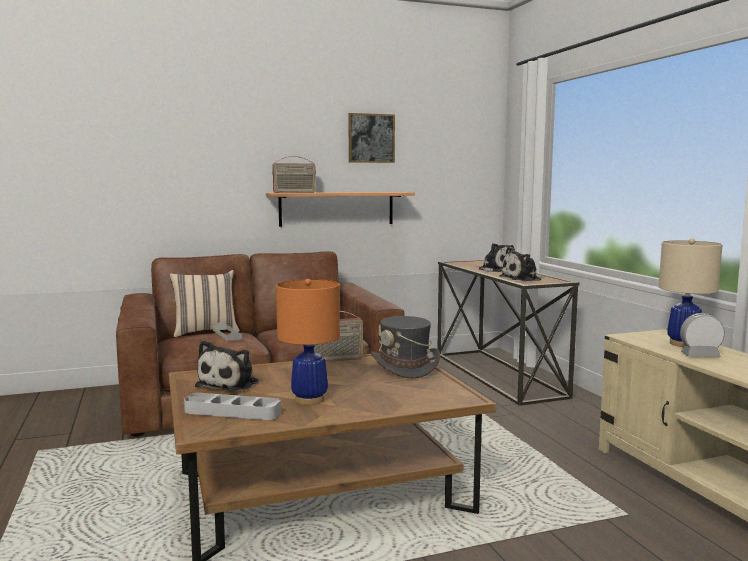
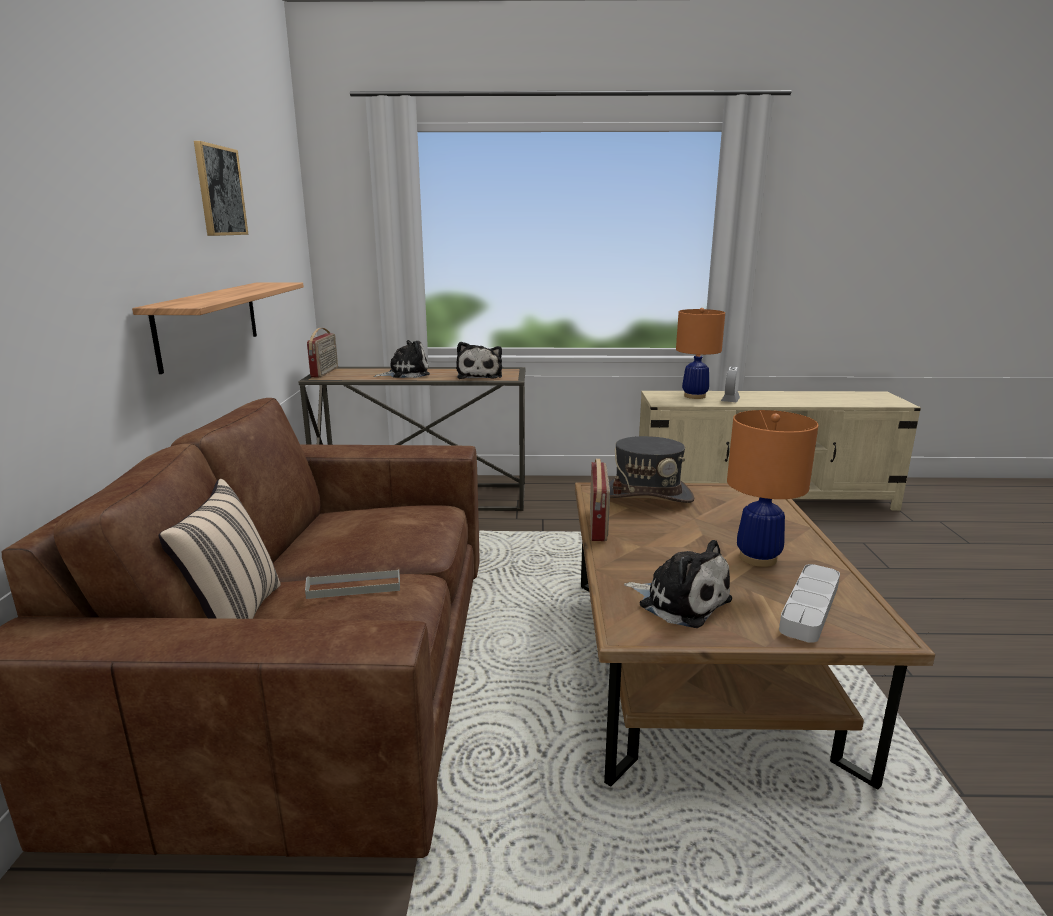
camera: 70 degrees left, 10 degrees up
radio [272,156,316,193] -> radio moved to [307,328,338,377]
beige table lamp [659,238,722,347] -> orange table lamp [676,308,725,399]

